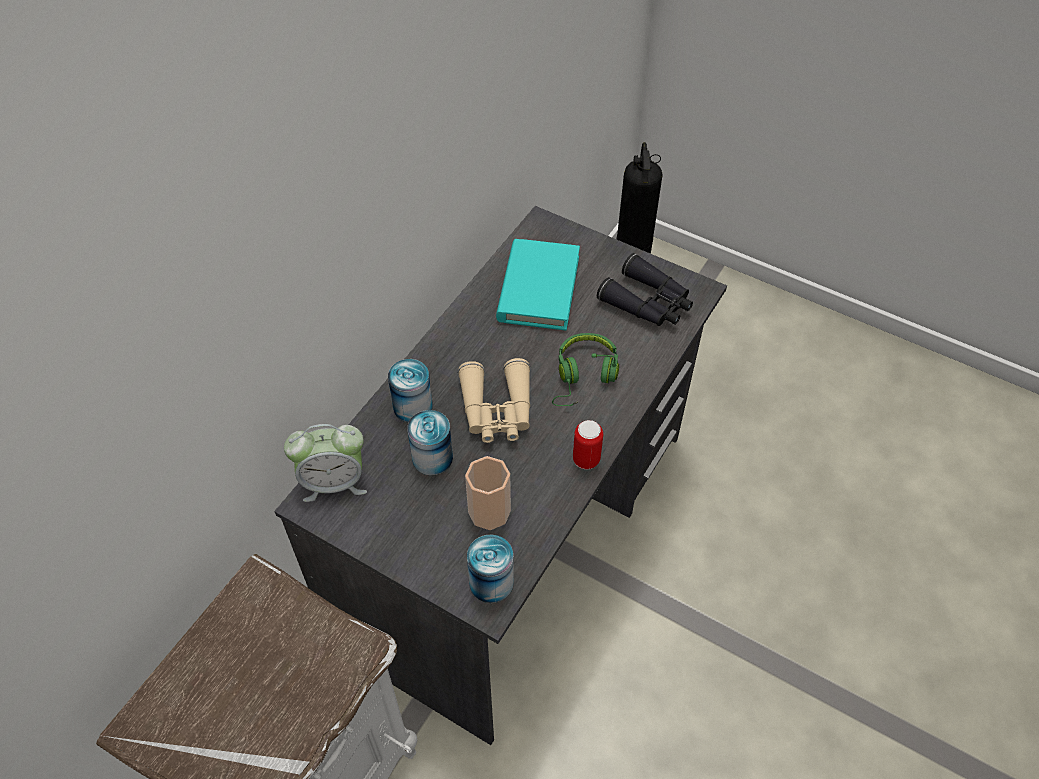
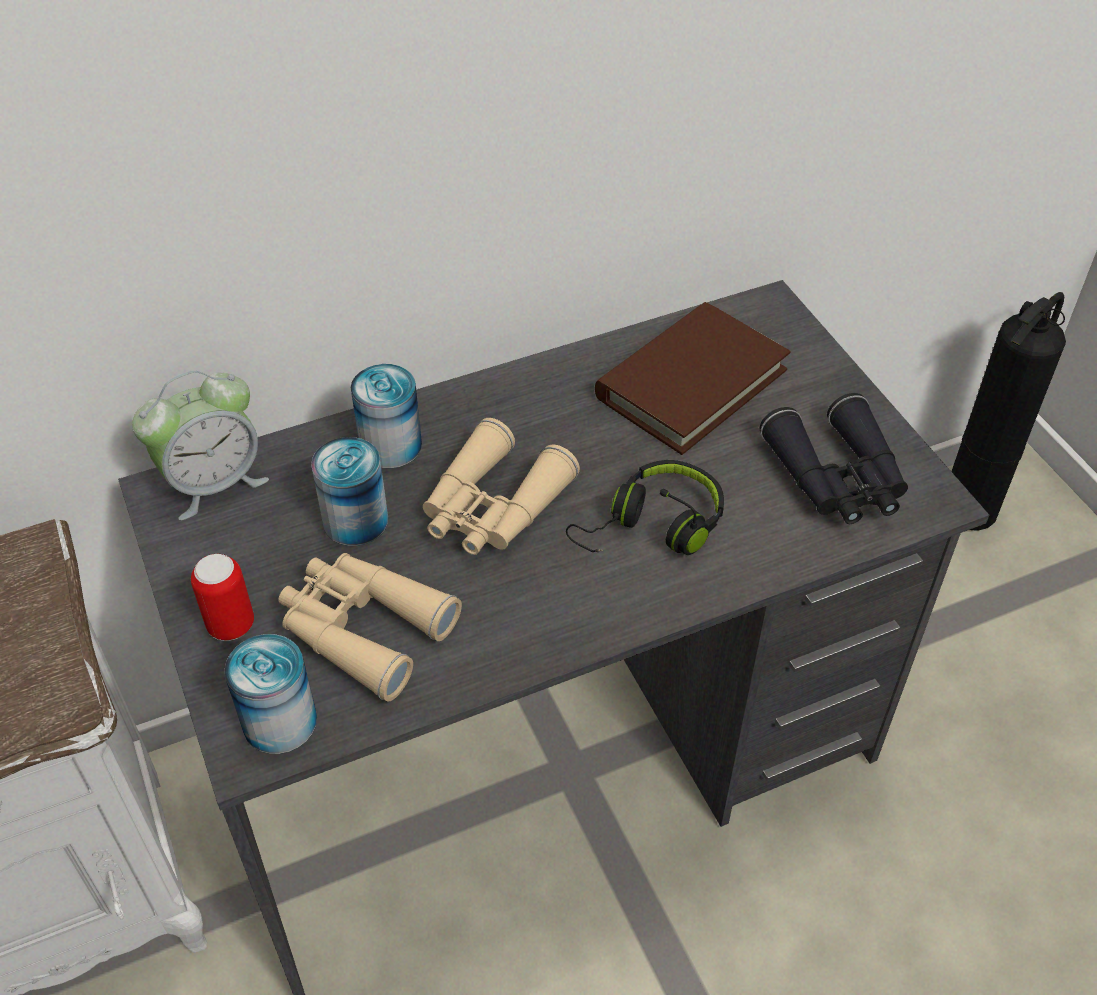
camera: 35 degrees right, 5 degrees down
alarm clock [284,424,367,502] -> alarm clock turned 60 degrees counterclockwise [132,370,269,520]
cup [465,456,511,530] -> beige binoculars [278,553,462,702]
turquoise book [496,239,580,330] -> brown book [595,302,790,455]
green headphones [552,333,619,406] -> black headphones [566,460,724,555]
can [573,420,603,469] -> can moved to [191,554,254,641]

